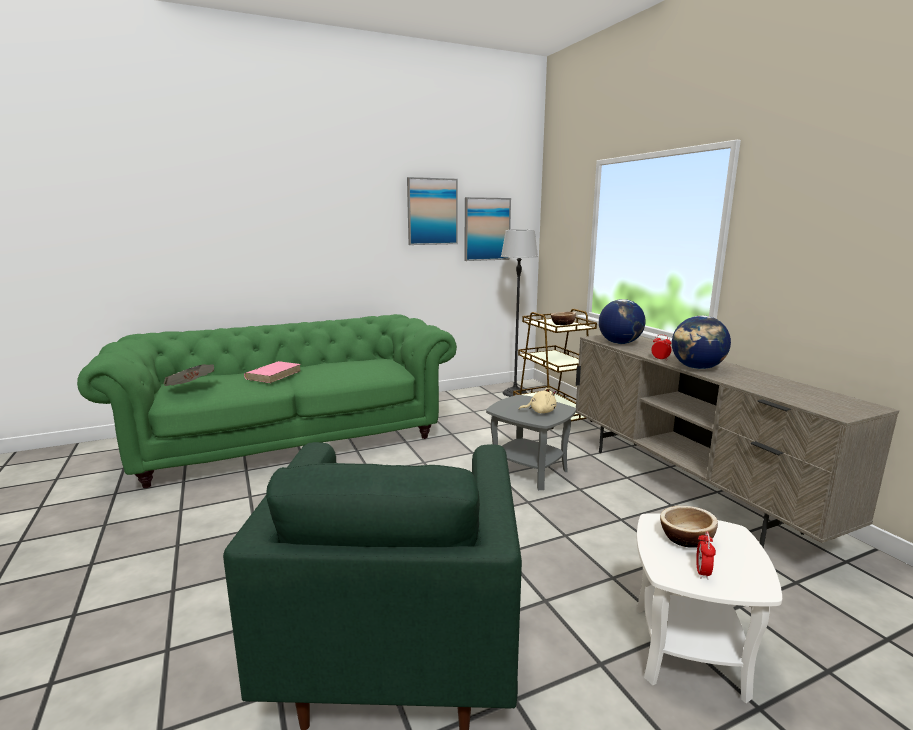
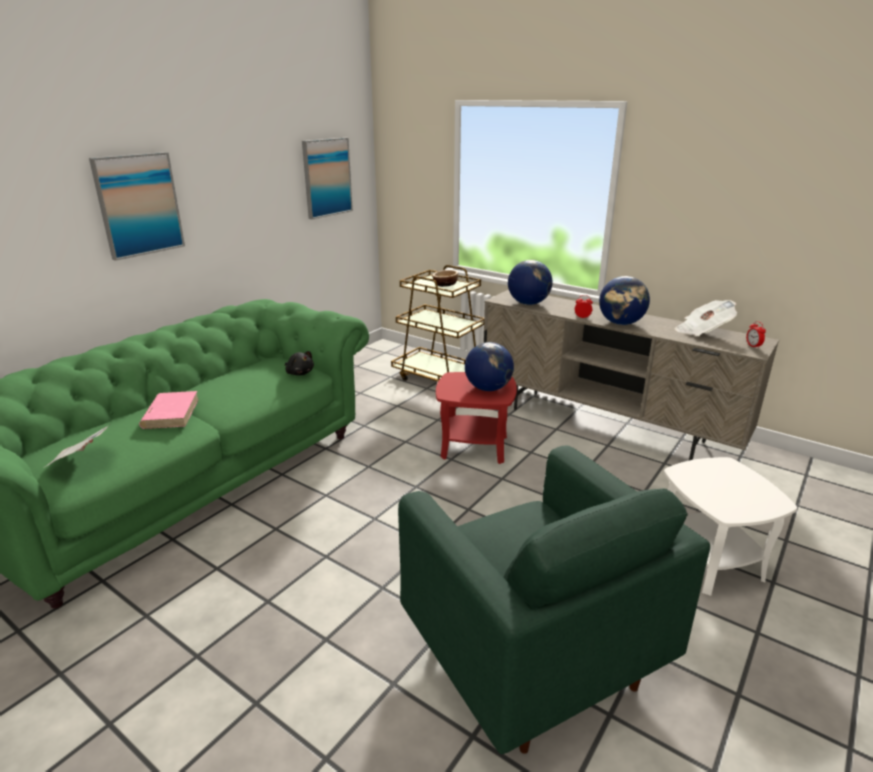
camera: 30 degrees left, 10 degrees up
picture [407,177,458,245] -> picture moved to [89,152,185,261]
grey side table [486,395,576,490] -> red side table [436,372,517,464]
floor lamp [501,230,538,397] -> none
beige plush toy [519,387,557,413] -> globe [465,342,514,391]
bowl [660,506,718,548] -> none
alarm clock [696,532,716,580] -> alarm clock moved to [746,321,766,348]
none -> black plush toy [285,351,314,376]
none -> newspaper [675,300,737,336]

